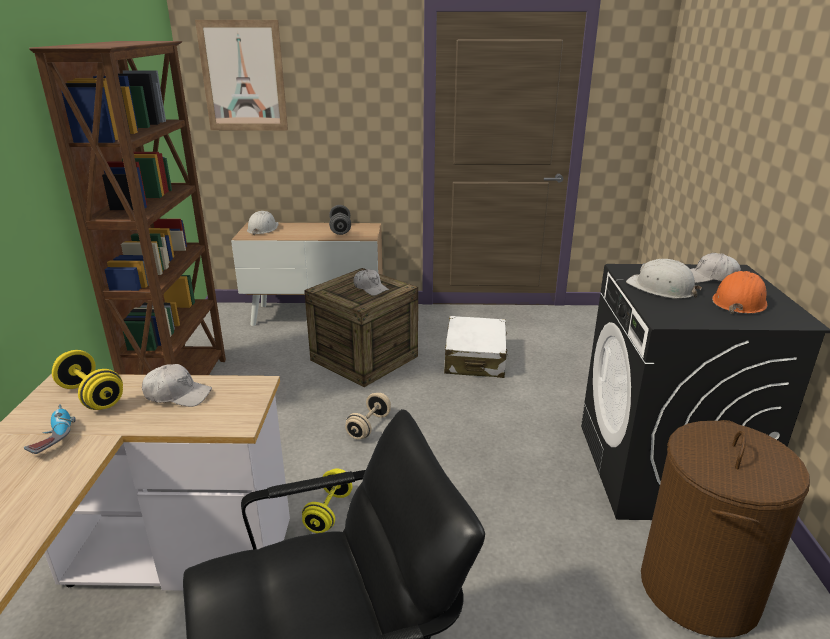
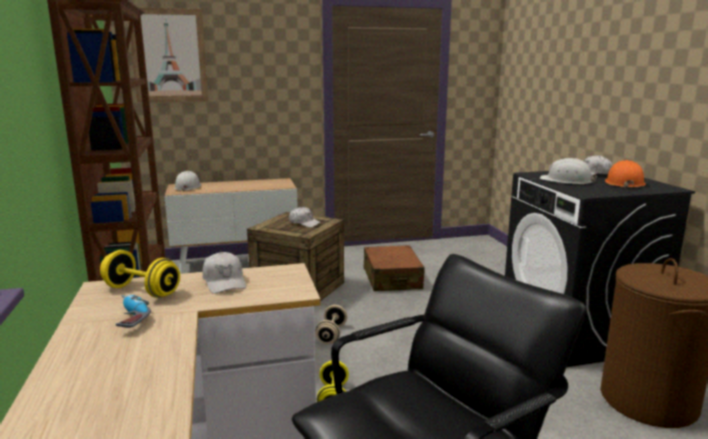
camera: 15 degrees left, 10 degrees down
white cap [142,364,212,407] -> white cap turned 75 degrees clockwise [202,252,246,294]
grey dumbbell [329,205,351,235] -> none
white suitcase [444,316,508,378] -> brown suitcase [364,245,425,291]

